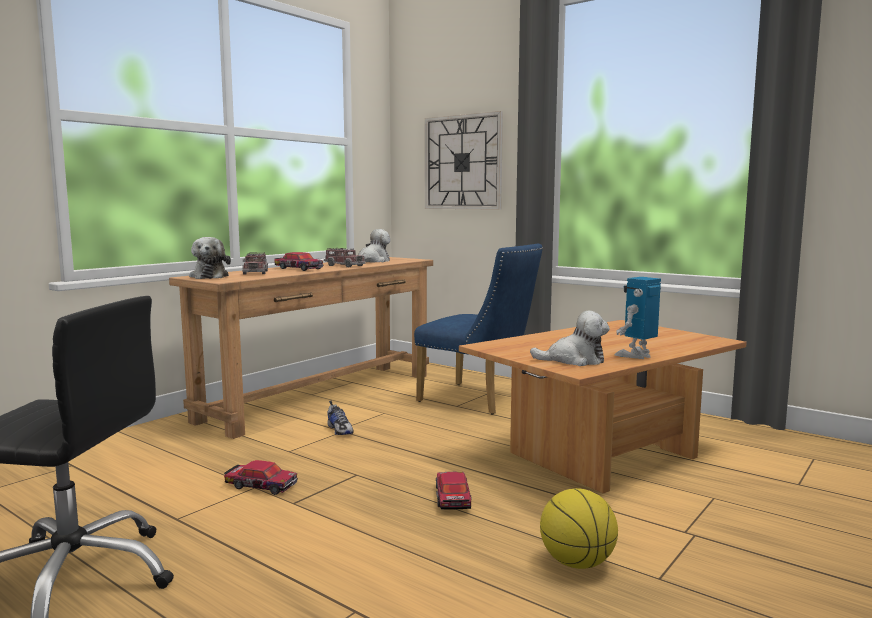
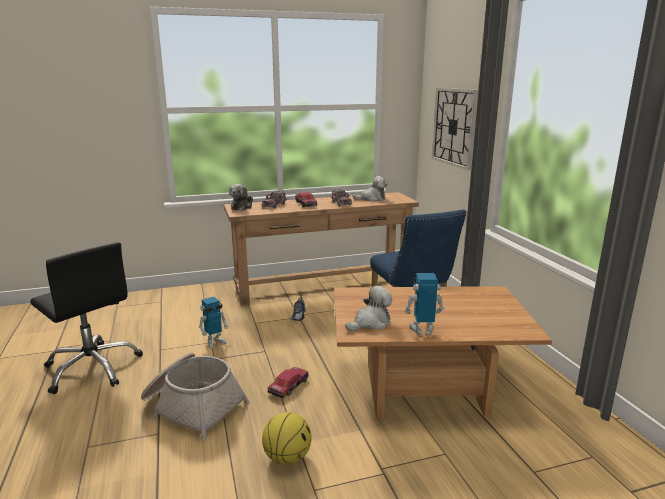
camera: 35 degrees right, 10 degrees up
toy car [224,460,298,495] -> toy robot [199,297,229,349]
plush toy [530,311,610,366] -> plush toy turned 75 degrees counterclockwise [345,286,392,331]
none -> basket [141,353,249,441]

